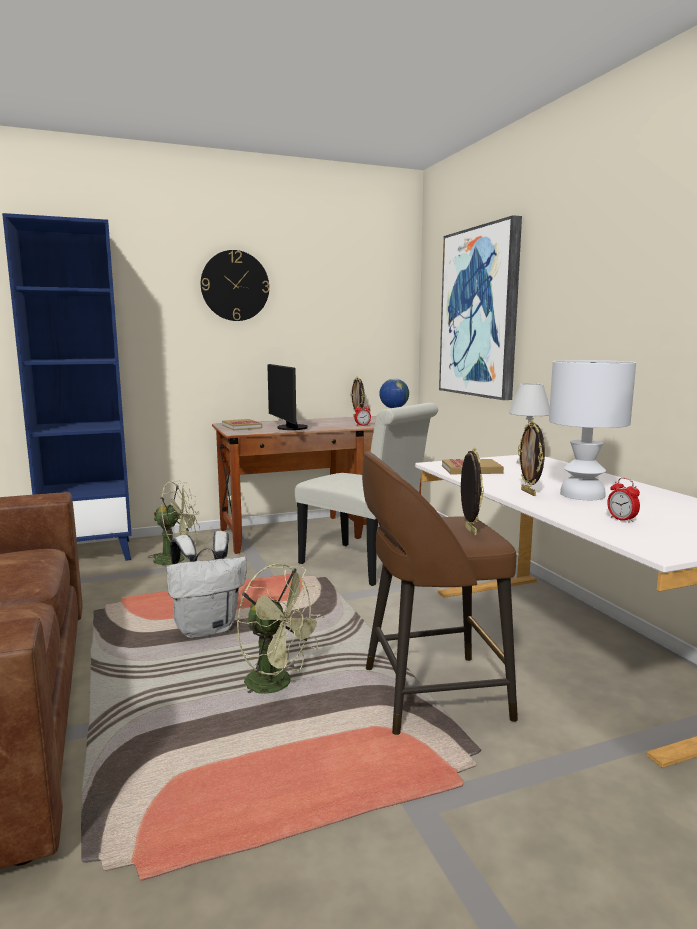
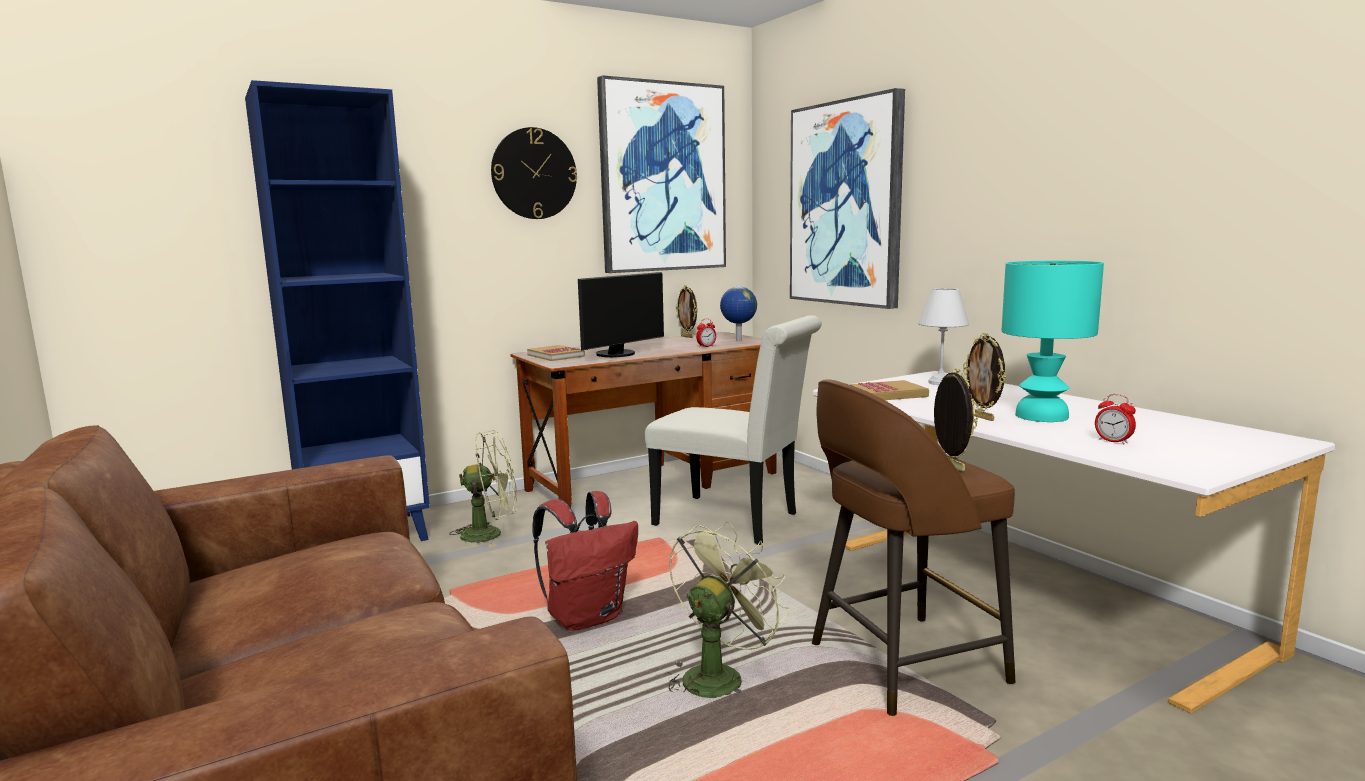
camera: 10 degrees left, 0 degrees up
white backpack [167,531,247,638] -> red backpack [532,491,638,631]
green fan [237,563,325,694] -> green fan turned 75 degrees counterclockwise [666,521,790,698]
monitor [267,364,308,430] -> monitor turned 105 degrees counterclockwise [578,272,664,357]
white table lamp [549,360,636,500] -> turquoise table lamp [1002,261,1104,422]
none -> picture [597,75,726,273]

